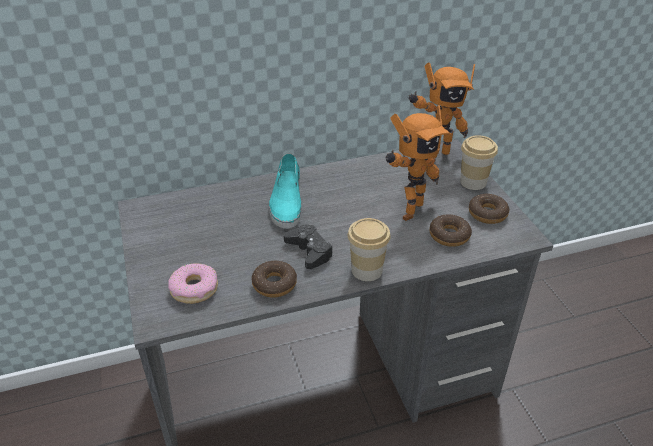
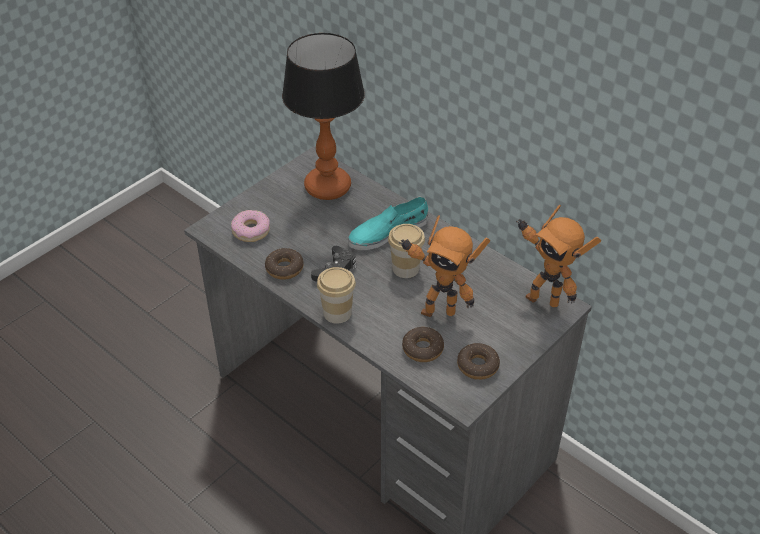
camera: 60 degrees right, 5 degrees up
cup [460,135,498,190] -> cup moved to [388,224,425,278]
none -> table lamp [282,33,365,200]

